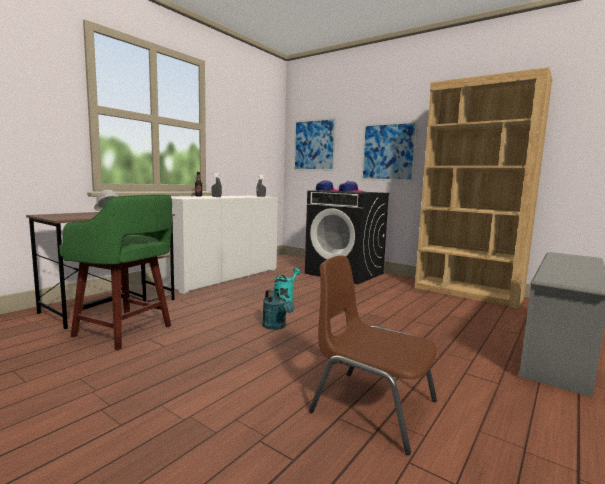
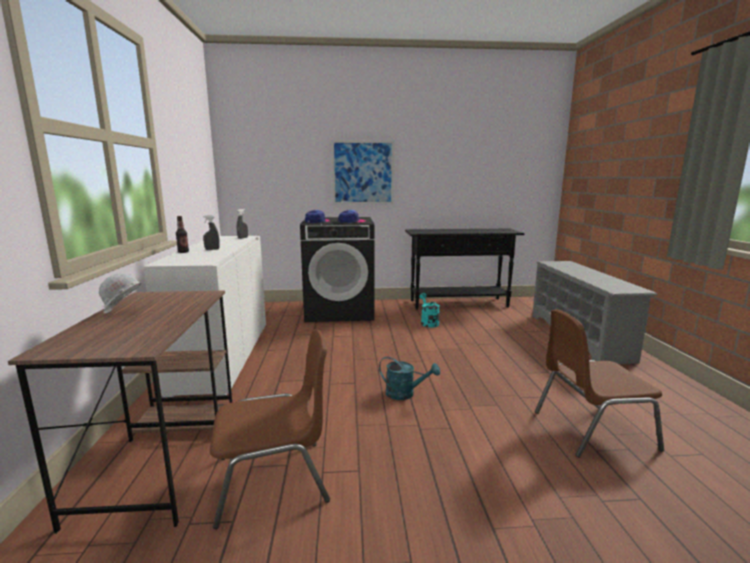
camera: 40 degrees left, 5 degrees up
green stool [59,195,172,351] -> brown chair [210,329,330,529]
turquoise watering can [274,268,301,302] -> turquoise watering can moved to [419,293,440,328]
picture [293,117,337,171] -> none
brown bookcase [415,67,552,309] -> black console table [405,229,524,310]

